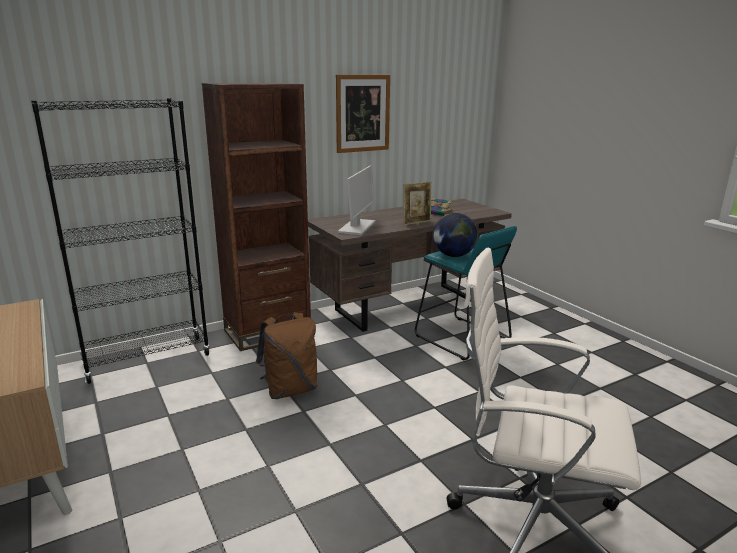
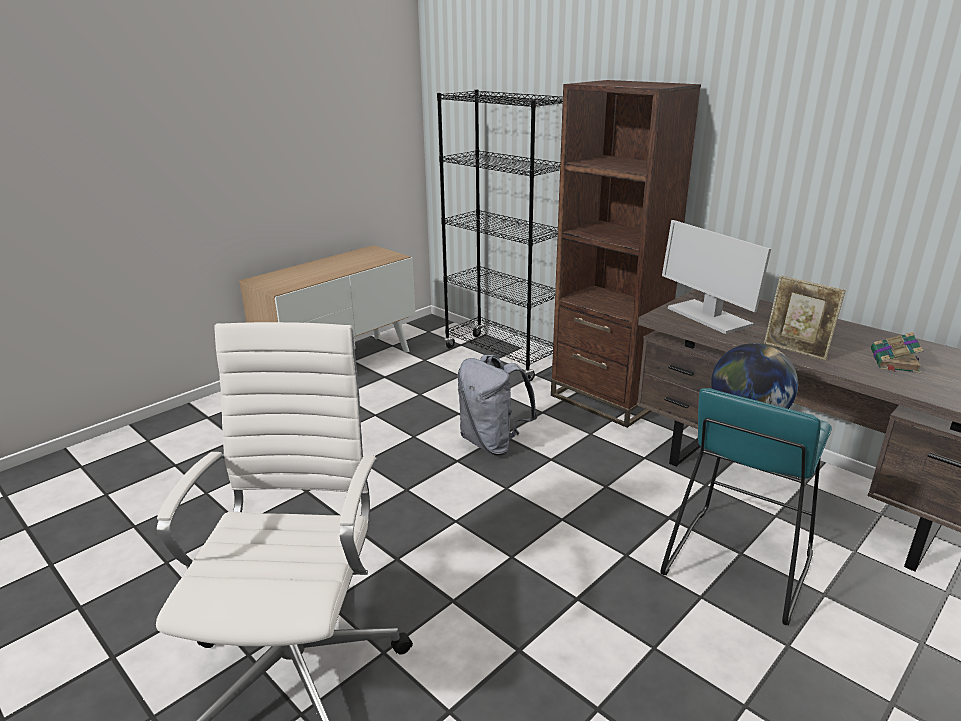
camera: 75 degrees right, 5 degrees up
brown backpack [256,312,317,399] -> grey backpack [457,355,537,455]
picture [336,75,390,153] -> none
monitor [338,165,376,235] -> monitor turned 60 degrees clockwise [662,220,771,334]

